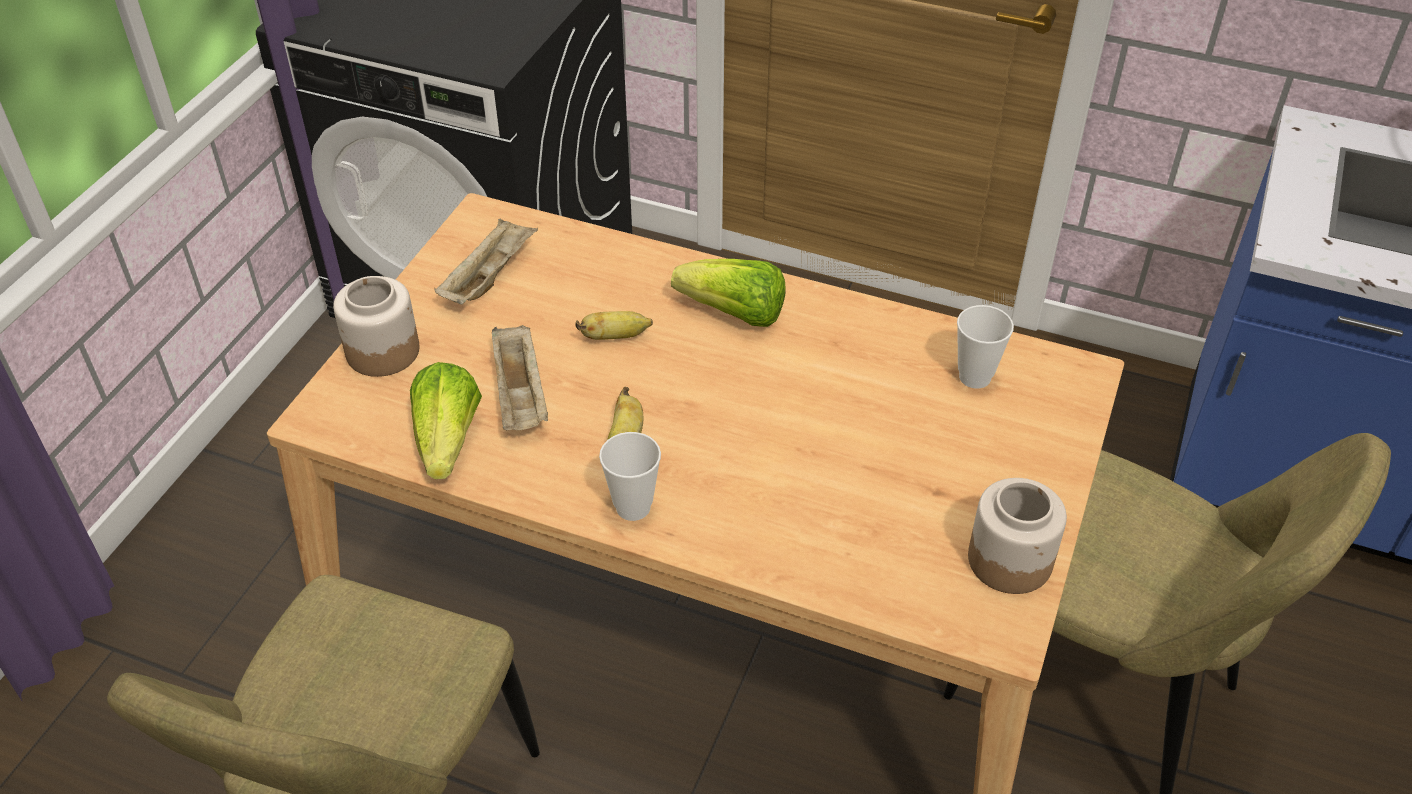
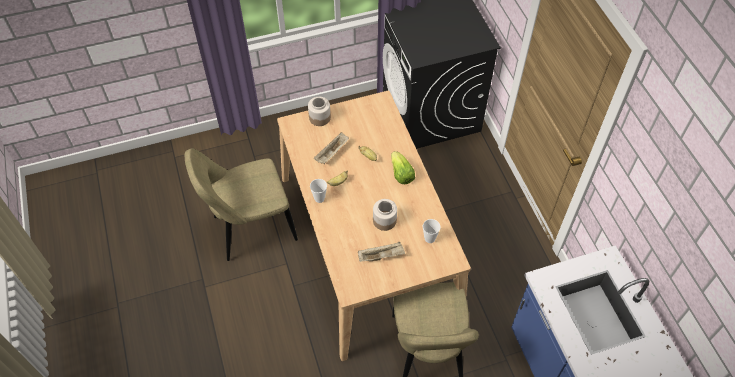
camera: 50 degrees right, 10 degrees up
lettuce [410,362,482,479] -> none
beige tray [435,218,538,305] -> beige tray moved to [358,241,405,262]
jar [968,478,1067,594] -> jar moved to [373,199,397,231]

